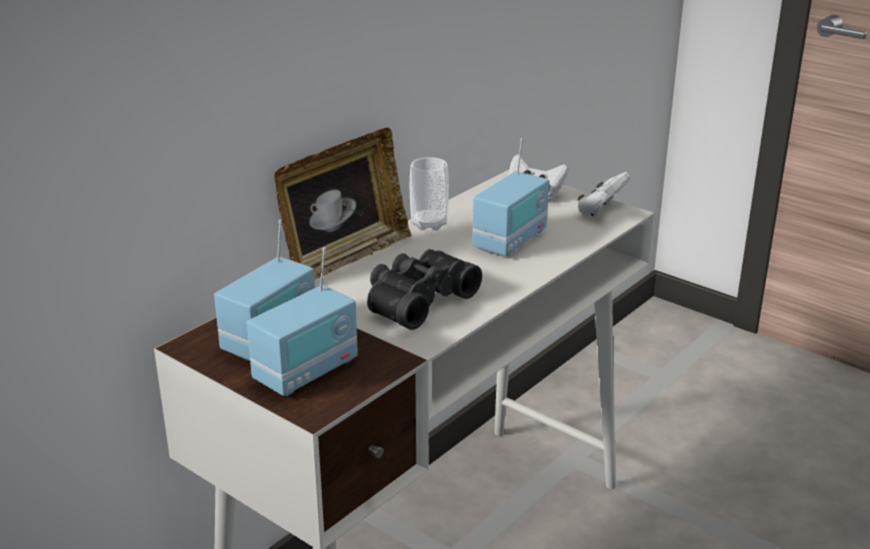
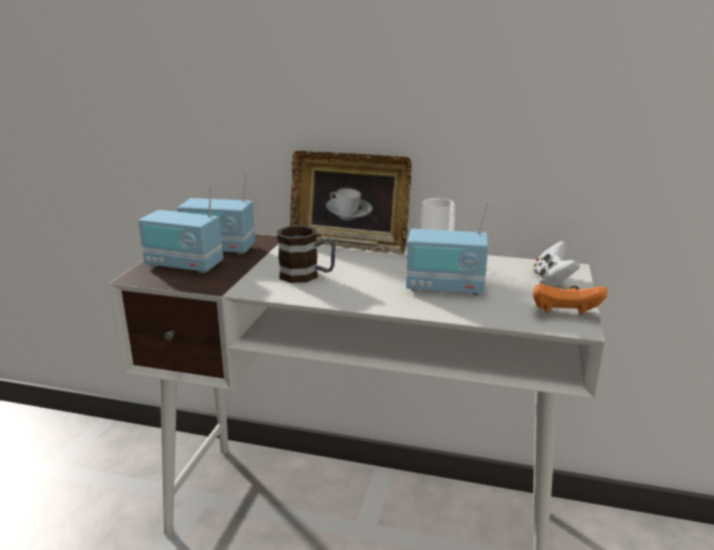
camera: 65 degrees right, 5 degrees down
black binoculars [367,249,482,330] -> mug [277,225,336,283]
white game controller [577,172,631,216] -> orange game controller [533,284,608,314]

